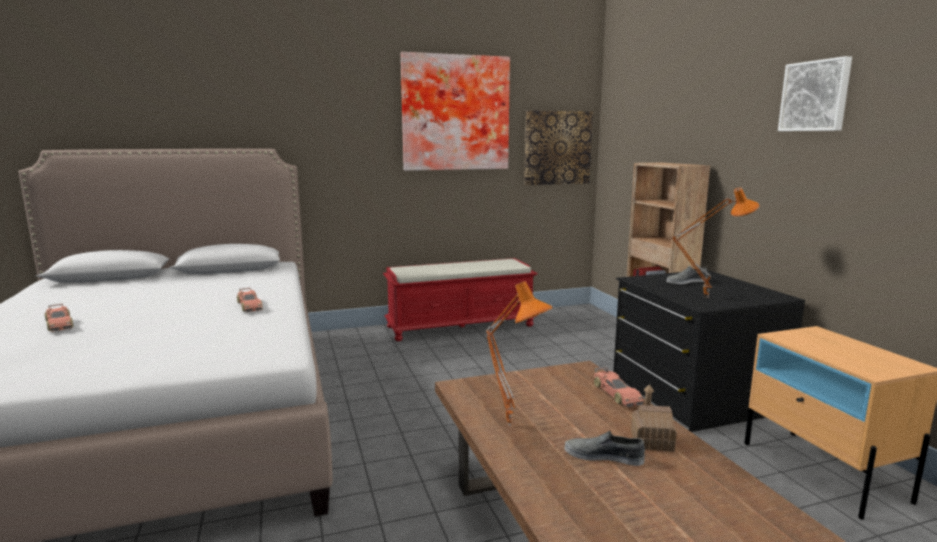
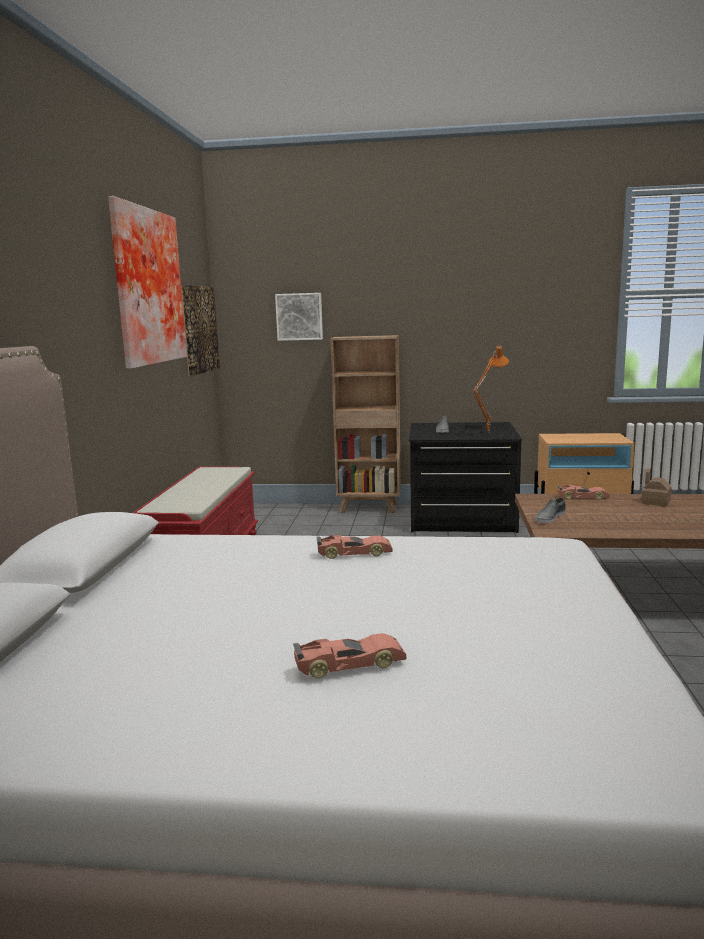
camera: 65 degrees left, 0 degrees up
orange table lamp [486,281,553,427] -> none
grey shoe [565,431,645,466] -> grey shoe moved to [535,498,566,523]
picture [778,56,852,131] -> picture moved to [275,293,323,341]

